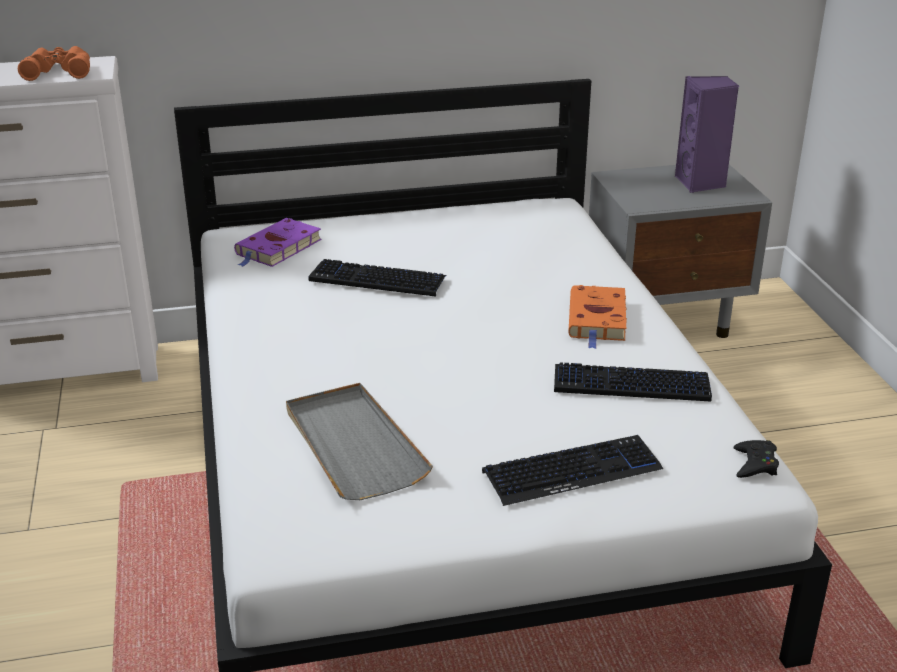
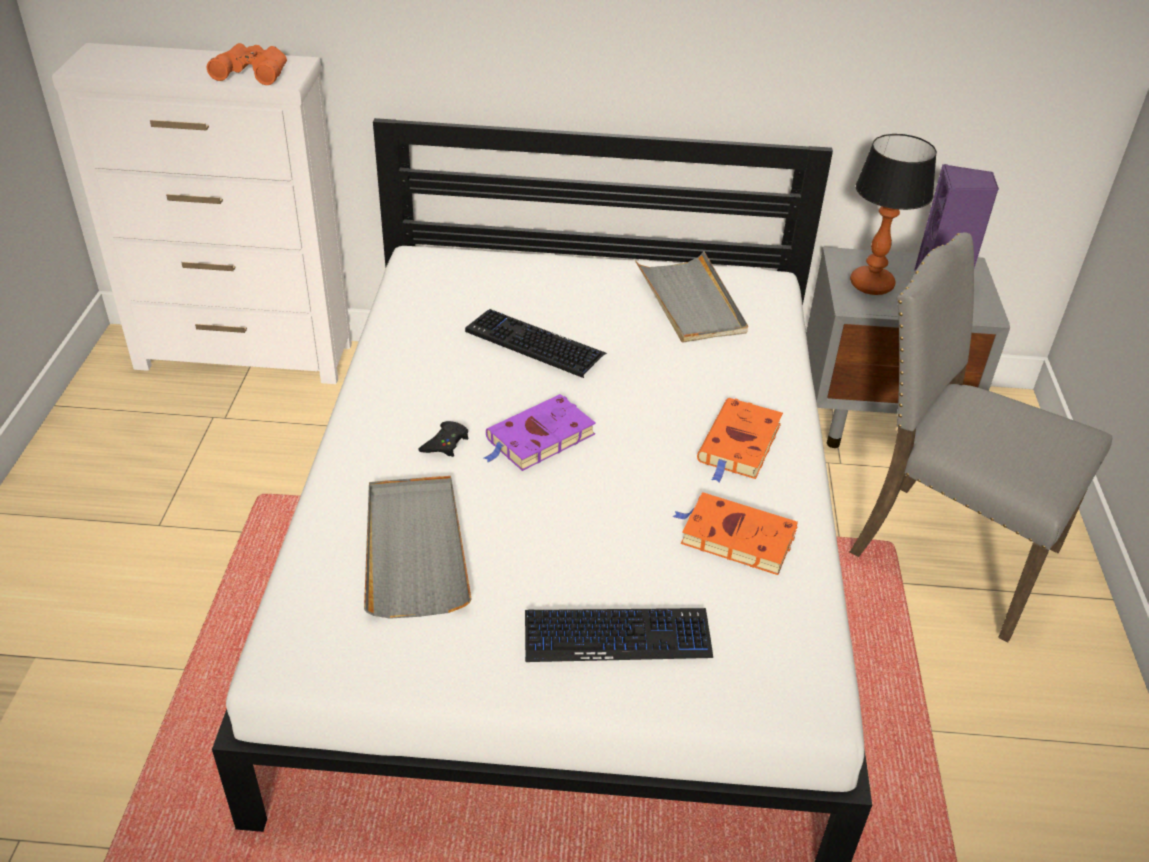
camera: 15 degrees right, 10 degrees up
purple book [234,218,322,267] -> purple book moved to [484,394,596,471]
keyboard [554,362,712,401] -> orange book [672,492,798,575]
black game controller [733,440,779,478] -> black game controller moved to [418,421,469,457]
none -> grey tray [635,251,748,343]
none -> grey chair [849,232,1112,643]
none -> table lamp [850,134,937,295]

